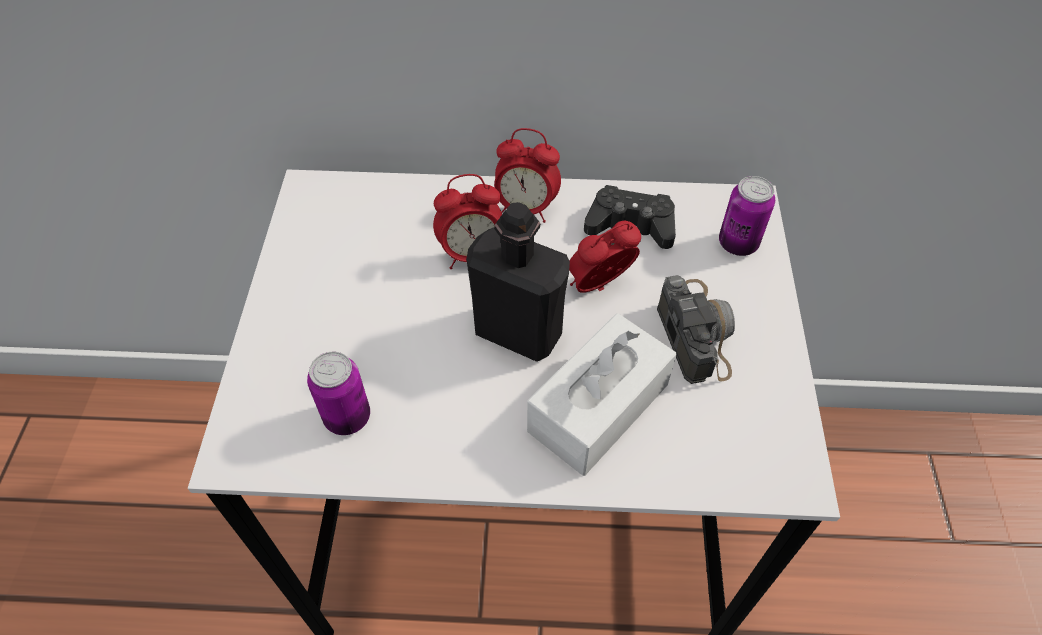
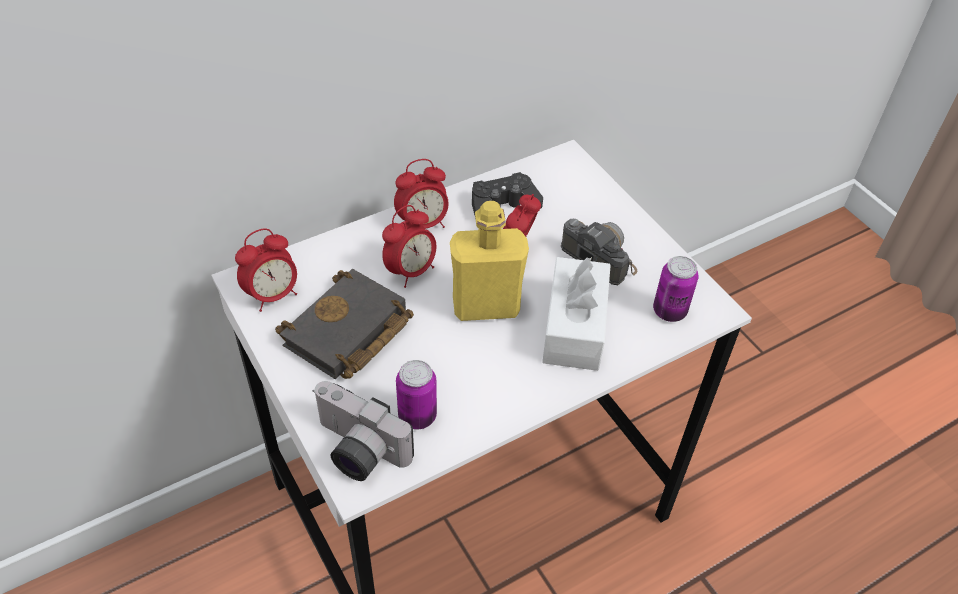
camera: 35 degrees left, 5 degrees down
black bottle [466,202,570,362] -> yellow bottle [450,201,529,321]
can [719,176,775,256] -> can moved to [653,256,699,322]
none -> alarm clock [235,228,297,312]
none -> black book [275,269,414,379]
none -> camera [313,381,414,481]

